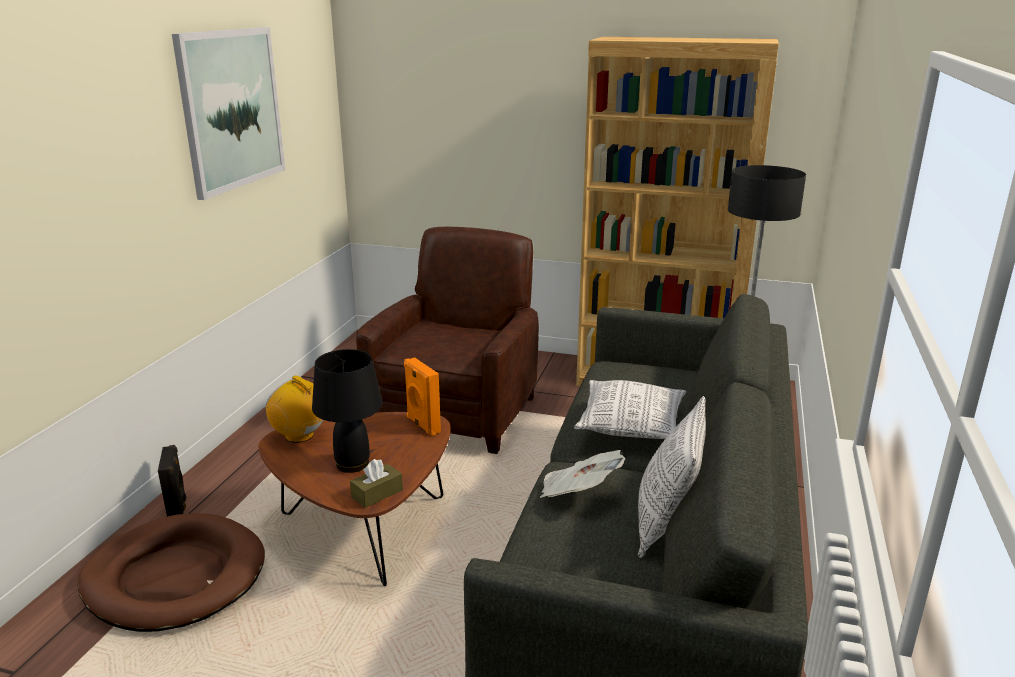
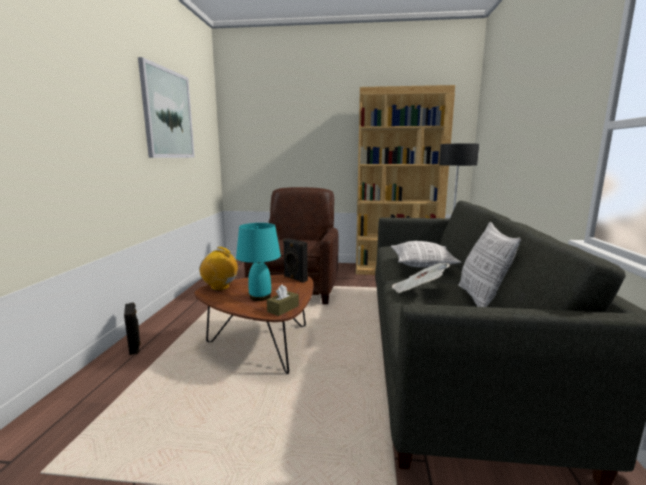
camera: 10 degrees left, 10 degrees down
brown dog bed [78,513,265,632] -> none
black table lamp [312,349,383,473] -> turquoise table lamp [236,223,281,301]
orange speaker [404,357,441,436] -> black speaker [283,238,308,283]

